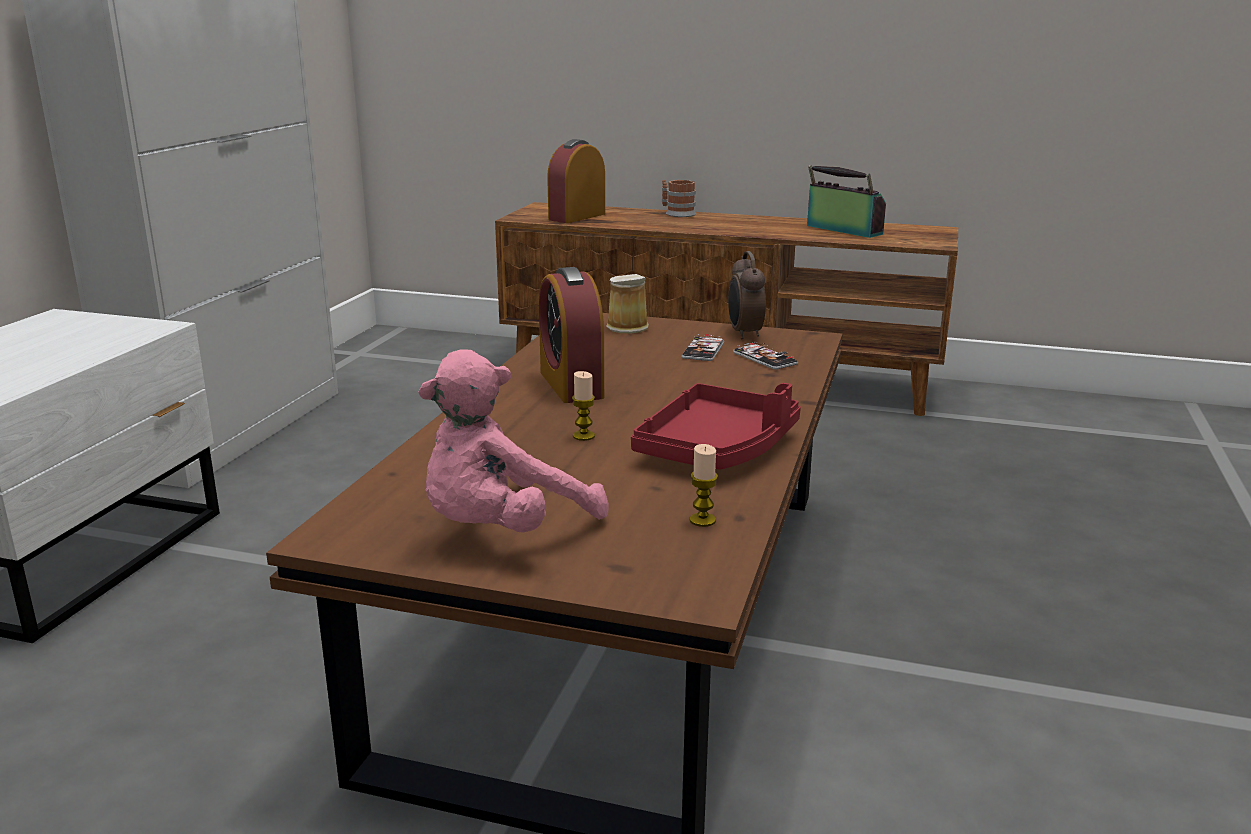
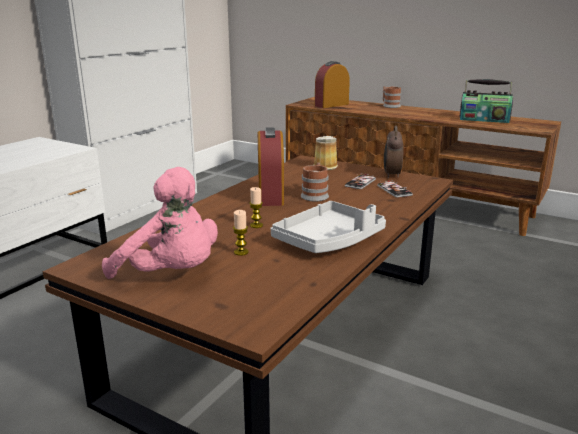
camera: 15 degrees right, 0 degrees up
pink plush toy [418,350,609,533] -> pink plush toy turned 120 degrees counterclockwise [102,167,218,279]
red tray [631,383,801,470] -> grey tray [271,201,386,253]
candle [689,444,718,527] -> candle moved to [233,210,249,256]
radio [807,165,886,238] -> radio turned 135 degrees clockwise [459,79,513,123]
none -> mug [301,163,329,201]

